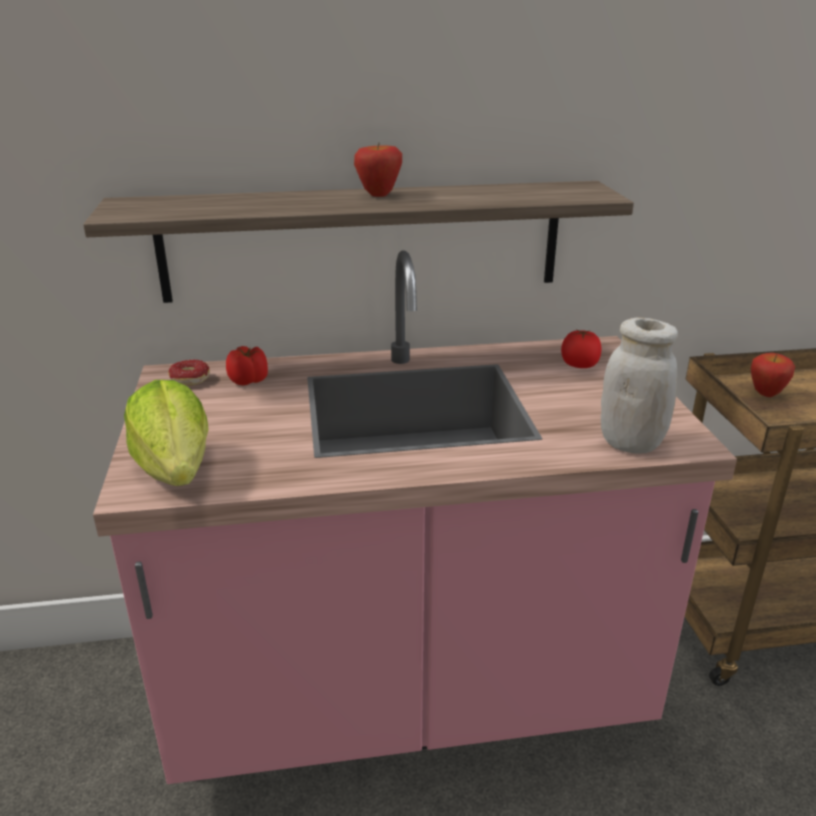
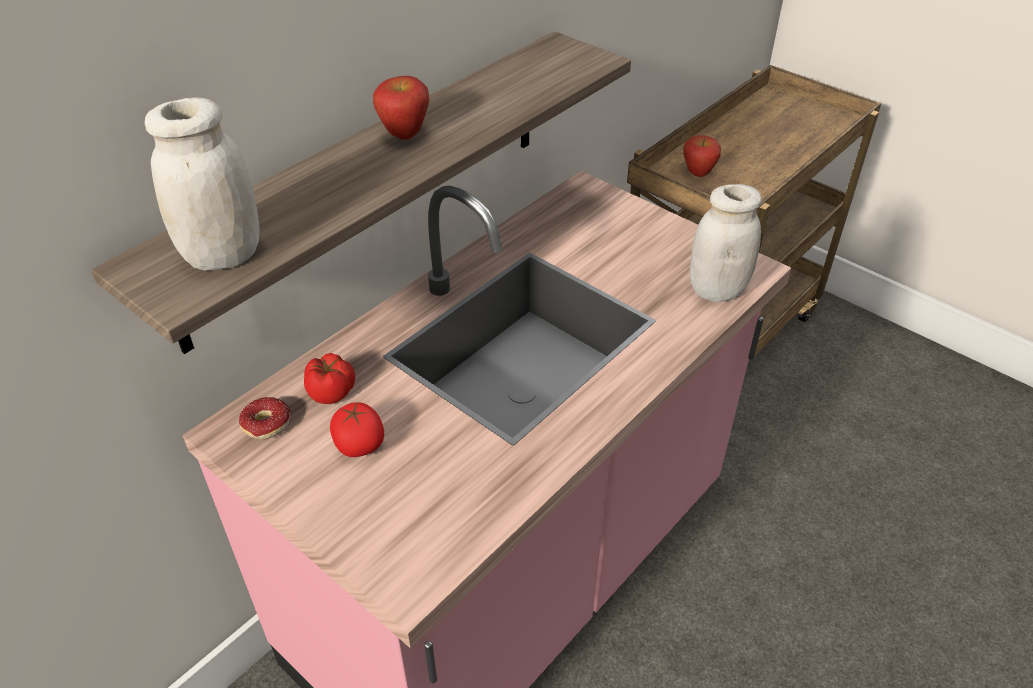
camera: 40 degrees left, 15 degrees up
lettuce [124,380,208,486] -> none
tomato [561,330,602,368] -> tomato moved to [330,401,384,457]
none -> white jar [145,98,259,271]

